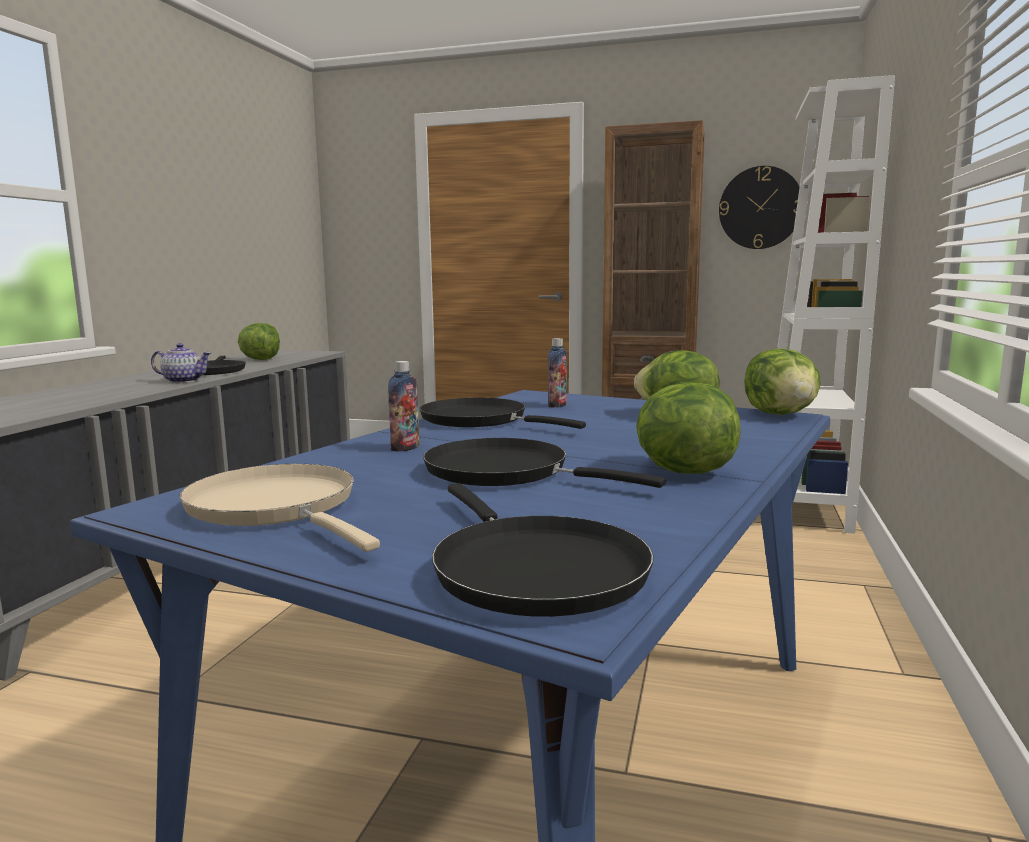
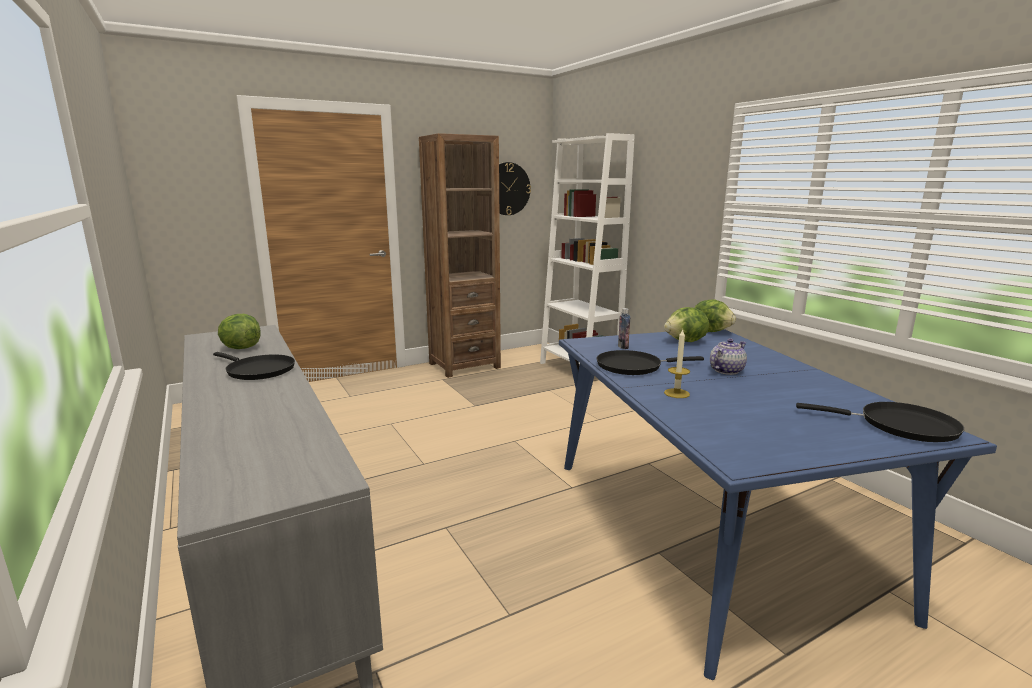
camera: 45 degrees left, 5 degrees up
teapot [151,343,211,383] -> teapot moved to [710,338,747,375]
beige frying pan [179,464,380,552] -> none
bottle [388,361,420,452] -> candle [664,328,690,398]
black frying pan [423,438,666,488] -> none
lettuce [636,382,741,474] -> none

